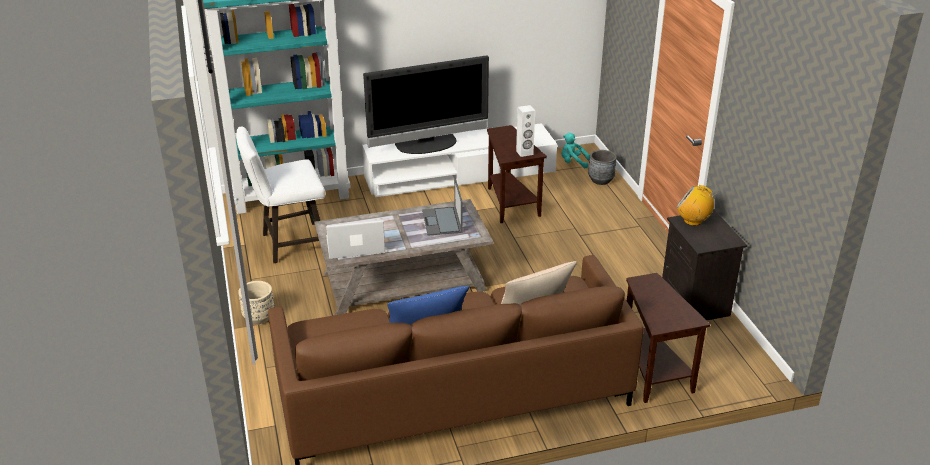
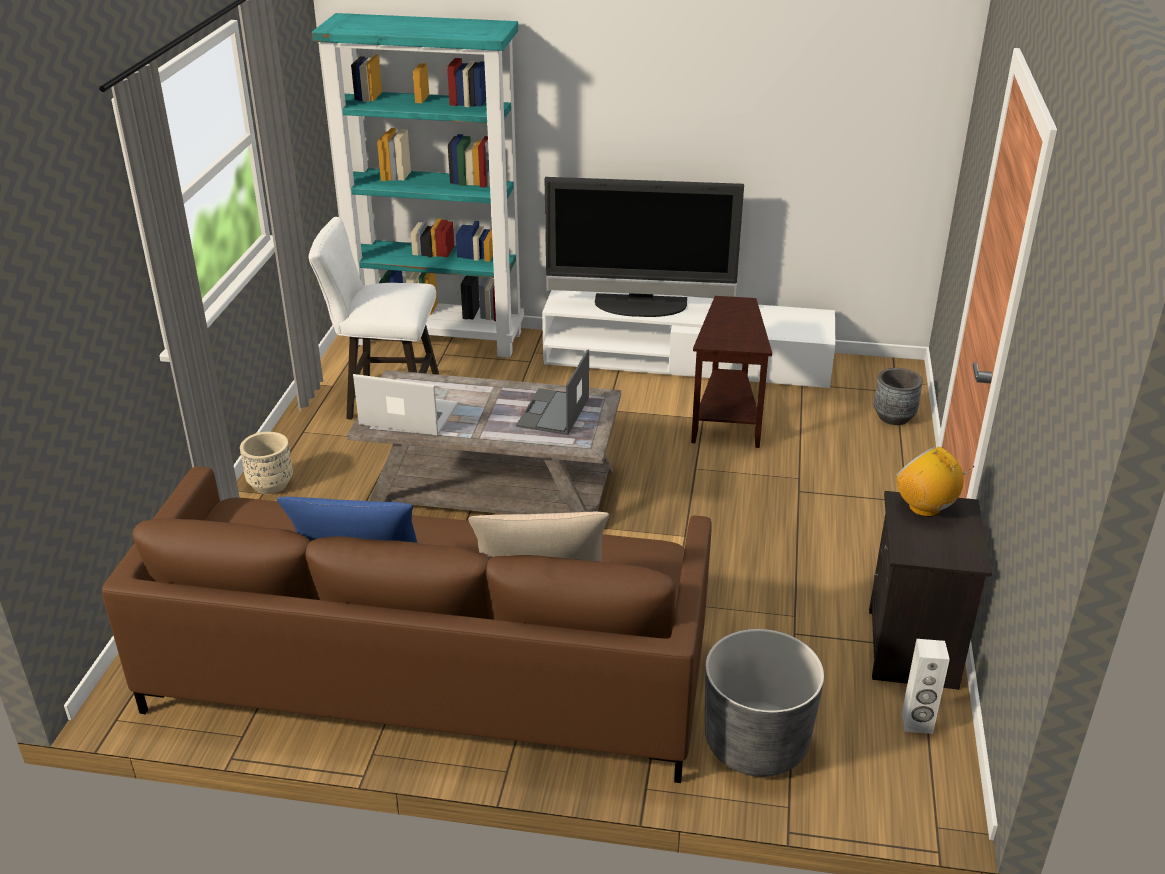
camera: 25 degrees right, 0 degrees up
white speaker [516,105,535,157] -> white speaker moved to [902,639,950,734]
turquoise plush toy [562,133,590,168] -> none
brown side table [626,273,710,403] -> grey planter [705,629,824,777]

